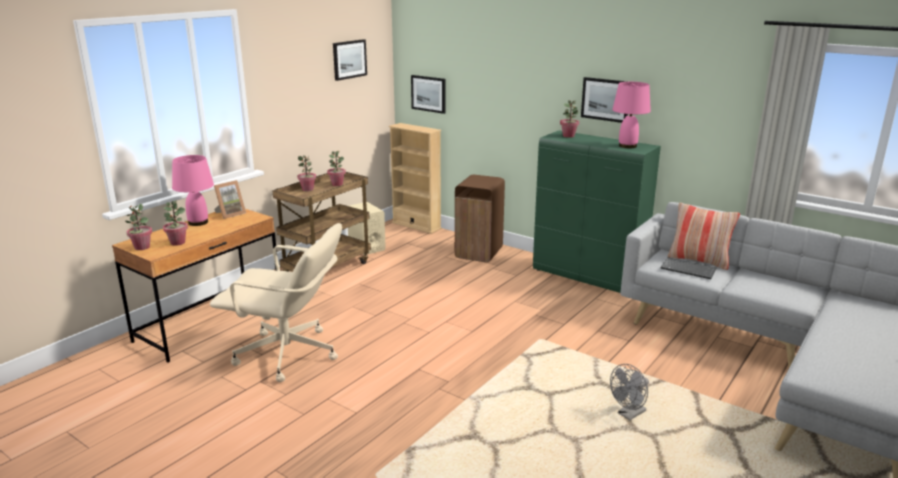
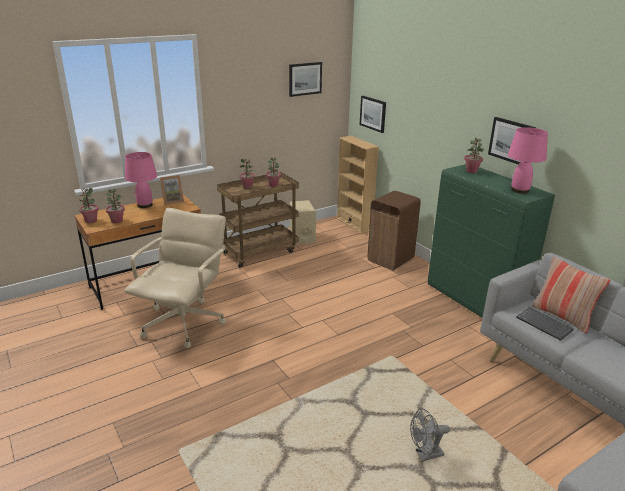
camera: 20 degrees right, 5 degrees up
beige office chair [210,223,342,382] -> beige office chair turned 105 degrees counterclockwise [124,208,226,348]

